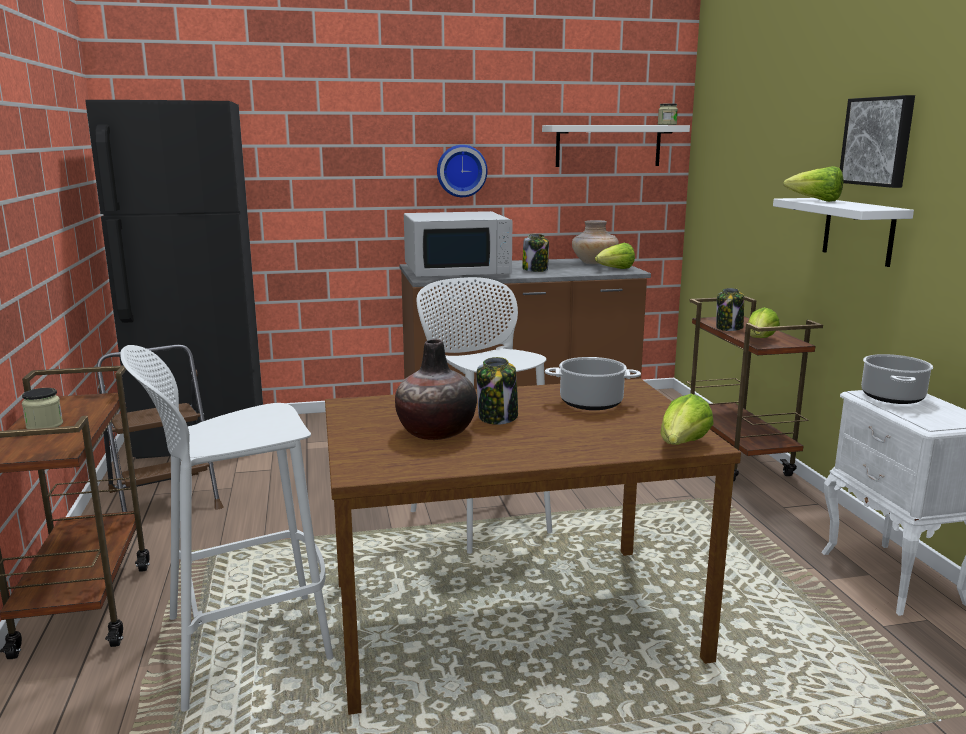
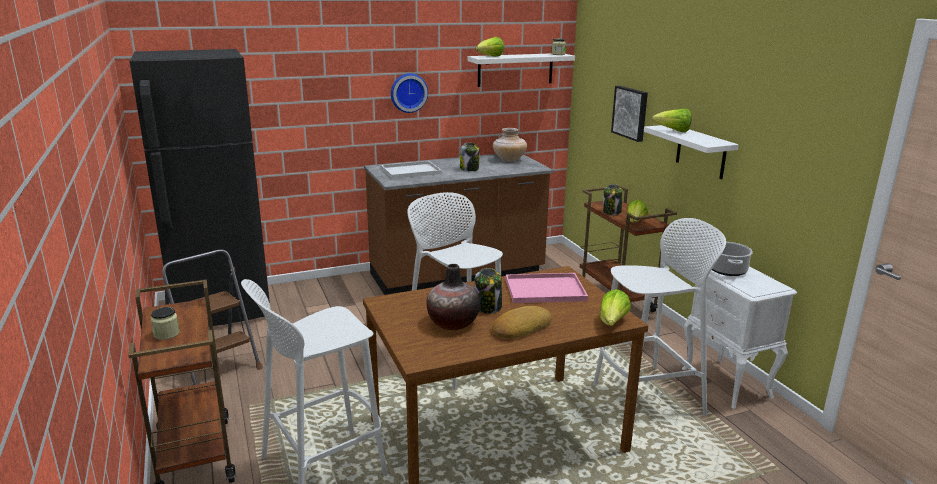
camera: 10 degrees left, 5 degrees up
white microwave [404,211,512,277] -> white tray [381,161,442,179]
cooking pot [545,357,641,410] -> pink tray [506,273,588,303]
lettuce [595,243,635,269] -> lettuce moved to [476,37,504,57]
picture [840,95,915,188] -> picture moved to [611,86,648,142]
none -> bread [492,306,552,339]
none -> white stool [593,218,726,416]

